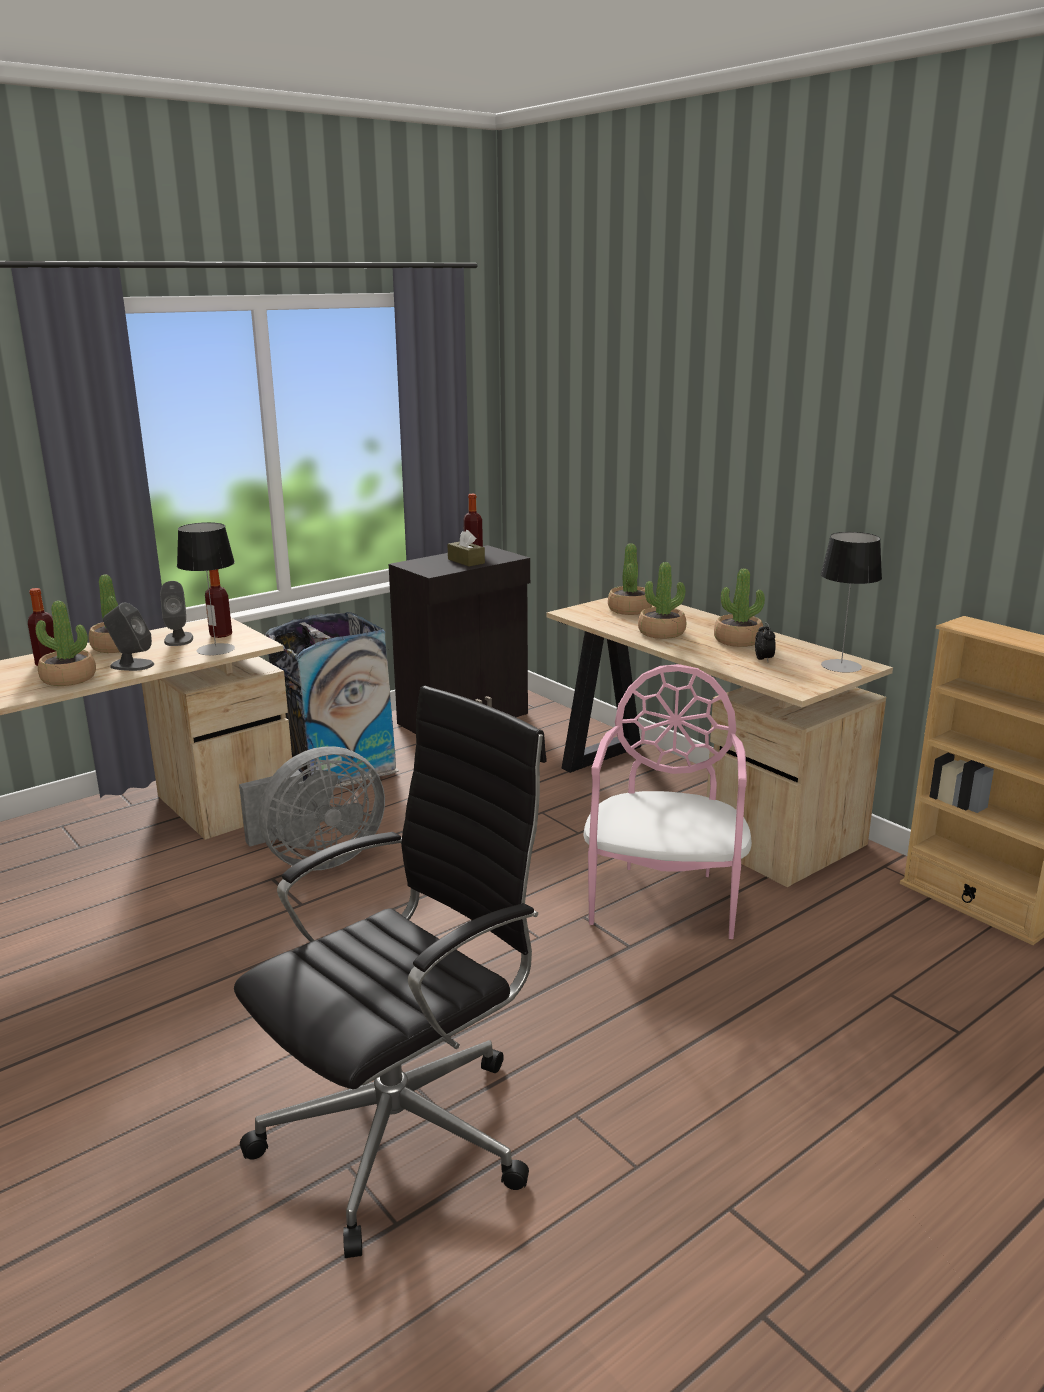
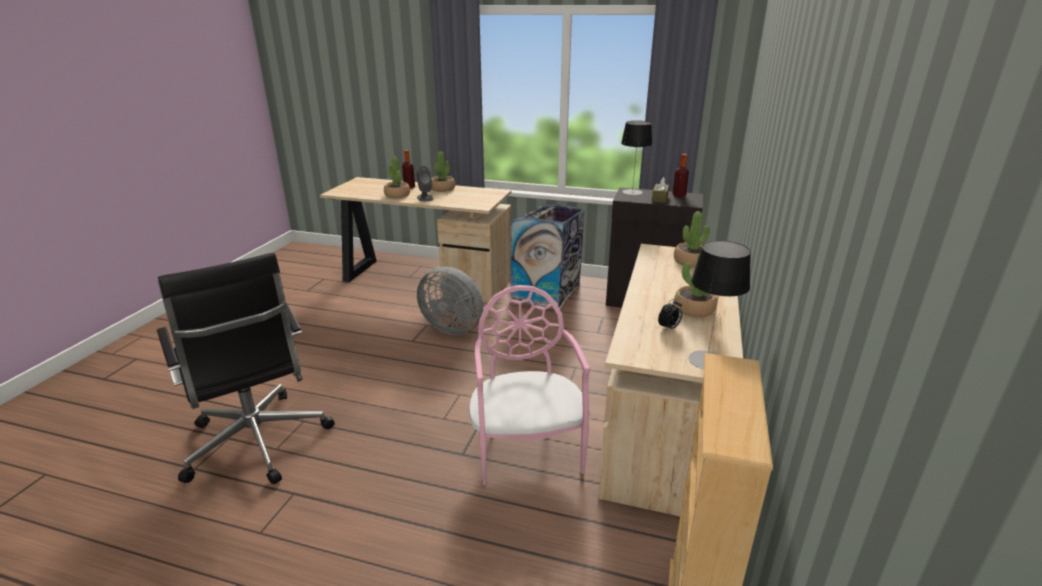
camera: 55 degrees right, 5 degrees up
grey speaker [160,581,193,646] -> none
table lamp [177,522,235,656] -> table lamp moved to [621,121,652,195]
bottle [205,569,232,638] -> none
black office chair [234,685,547,1258] -> black office chair turned 45 degrees clockwise [157,253,335,484]
pink chair [583,664,752,939] -> pink chair turned 75 degrees counterclockwise [469,285,590,485]
potted plant [638,562,686,639] -> none

